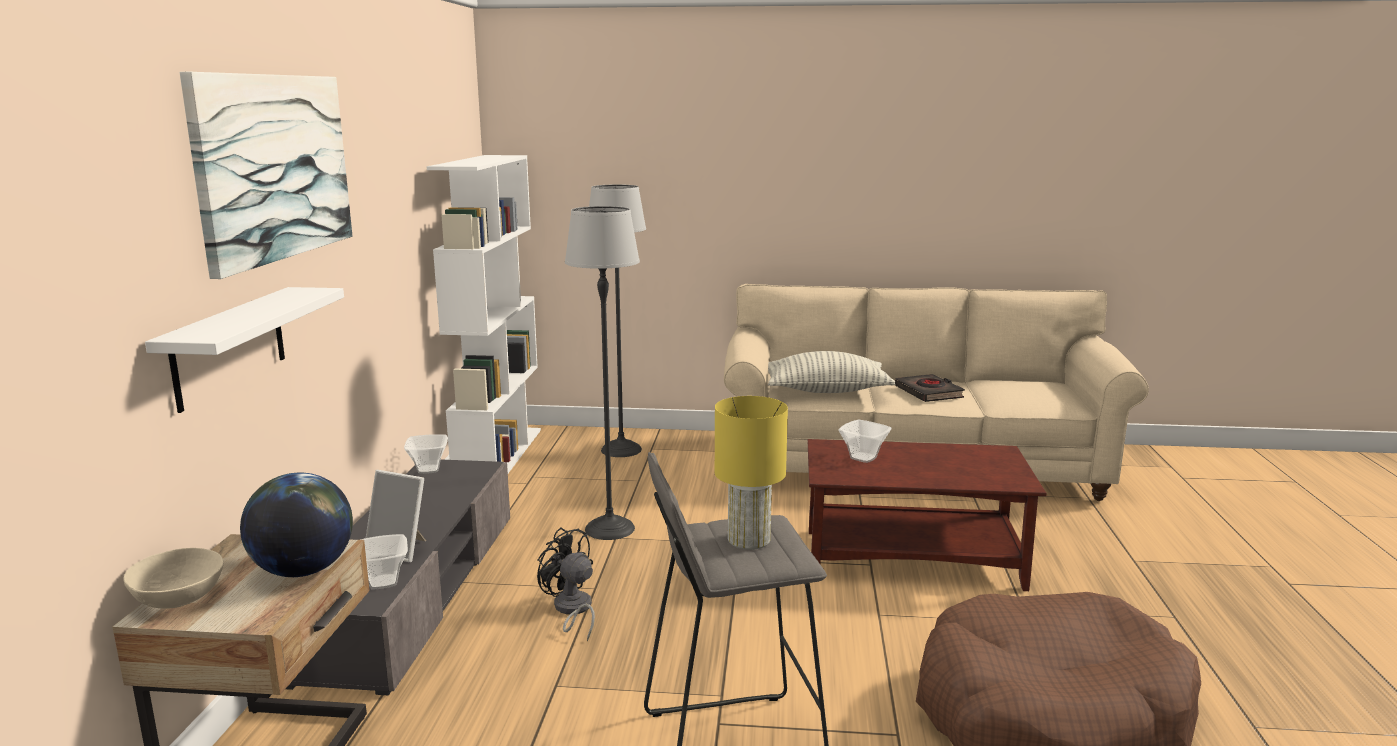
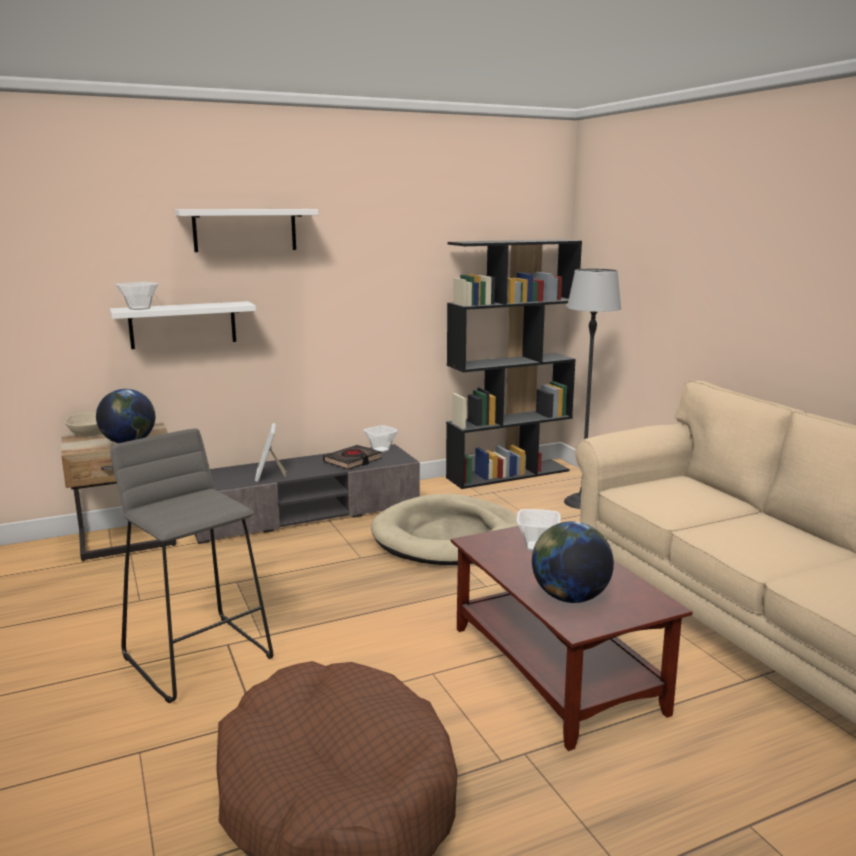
camera: 60 degrees right, 0 degrees up
picture [180,72,352,279] -> white shelf [175,209,319,252]
bowl [360,534,408,589] -> bowl moved to [115,282,158,310]
white bookcase [427,155,541,473] -> black bookcase [446,239,582,489]
black fan [537,527,595,641] -> none
floor lamp [565,206,640,540] -> beige dog bed [371,494,518,565]
yellow table lamp [715,396,788,550] -> none
pillow [768,351,895,393] -> none
black book [895,374,965,402] -> black book moved to [323,445,382,470]
none -> globe [532,521,614,603]

